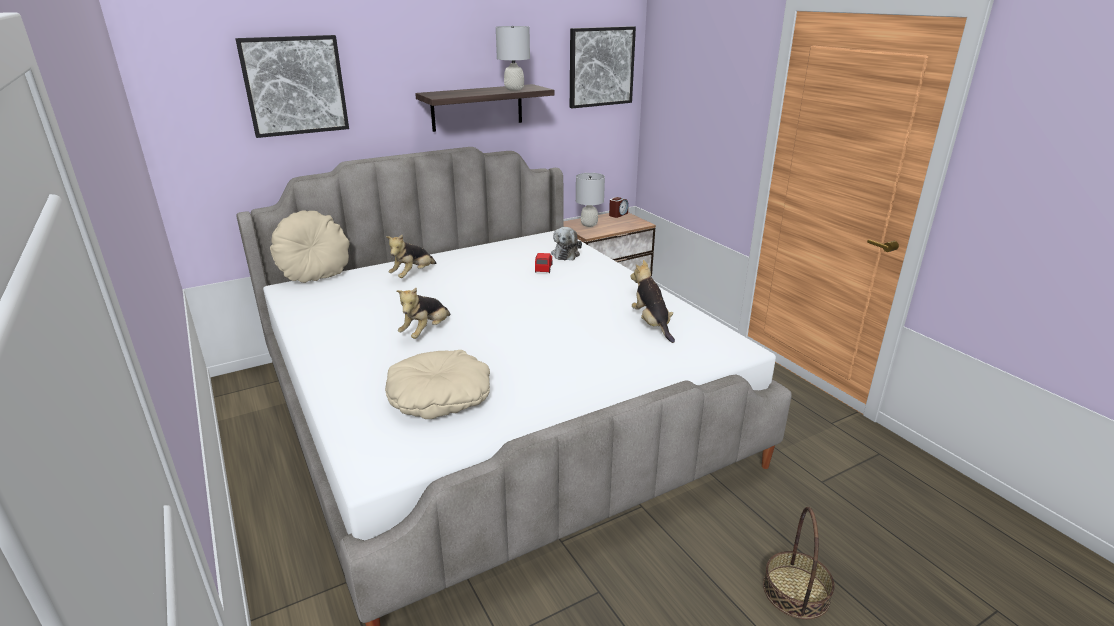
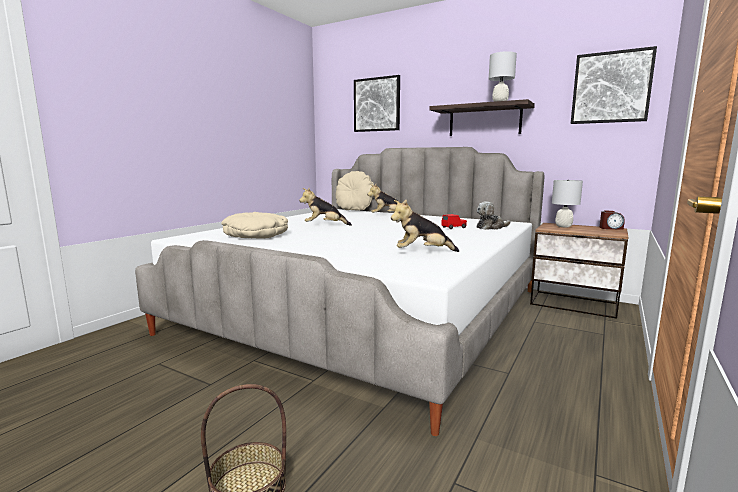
camera: 60 degrees right, 15 degrees down
plush toy [630,260,675,343] -> plush toy turned 135 degrees counterclockwise [391,200,459,252]

